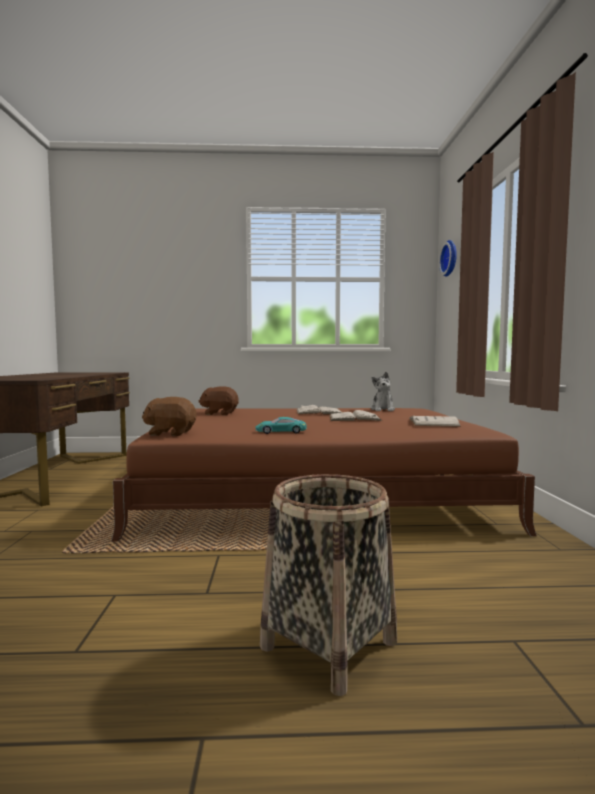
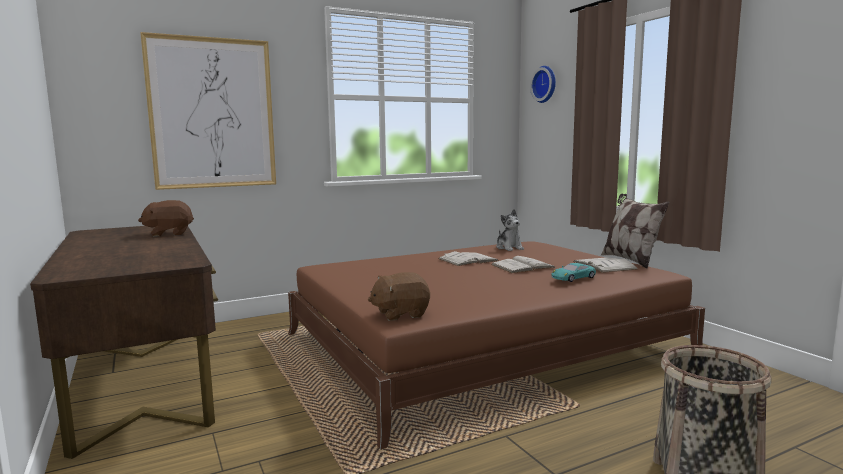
camera: 25 degrees left, 5 degrees up
brown plush toy [198,386,239,415] -> brown plush toy moved to [138,200,194,237]
turquoise toy car [256,417,307,434] -> turquoise toy car moved to [551,263,596,282]
none -> picture [140,32,276,190]
none -> pillow [601,193,670,269]

